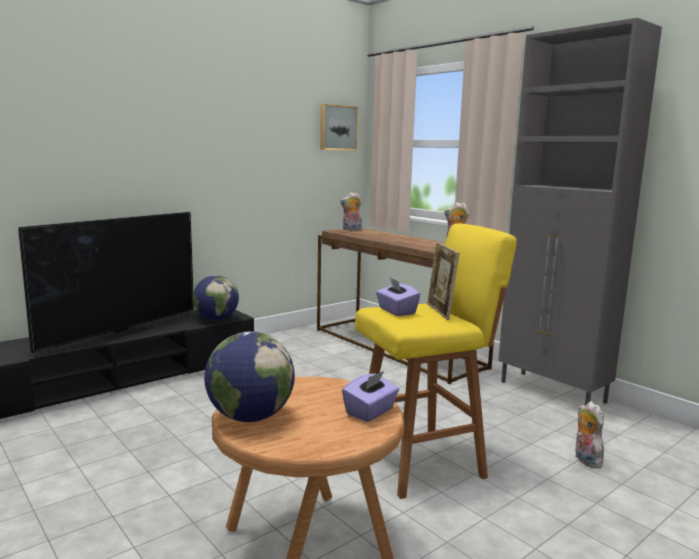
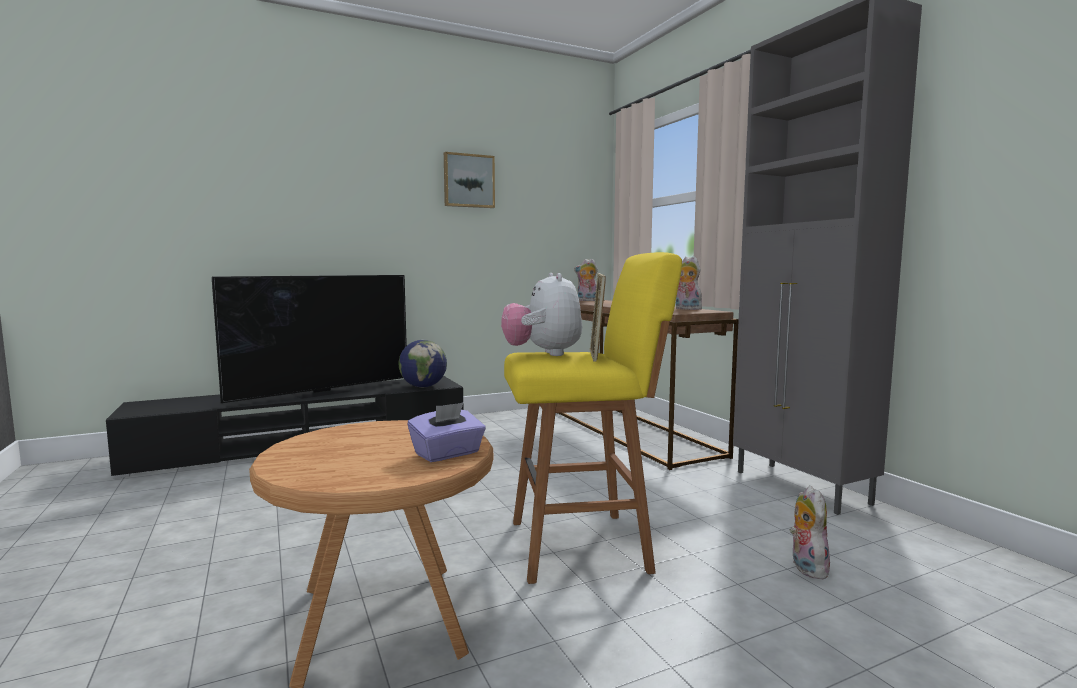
camera: 15 degrees right, 5 degrees down
globe [204,331,295,422] -> none
picture [320,104,358,151] -> picture moved to [444,152,495,208]
purple tissue box [376,278,420,316] -> plush toy [501,273,582,356]

